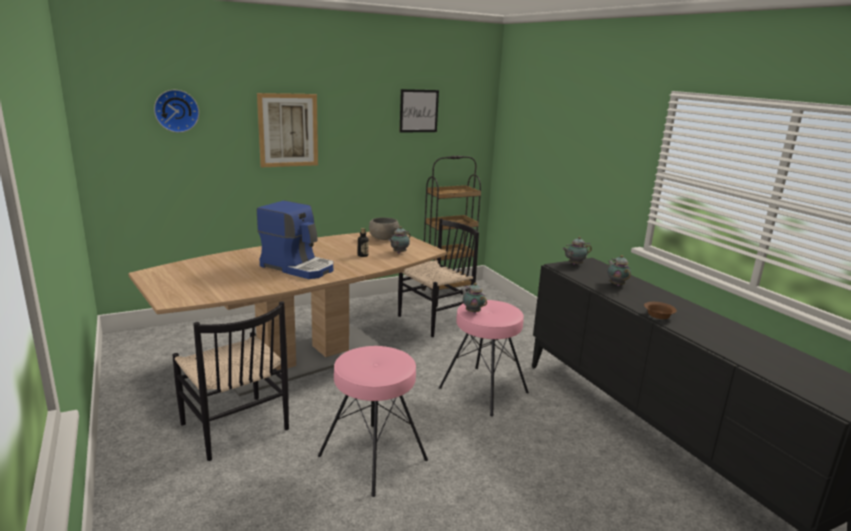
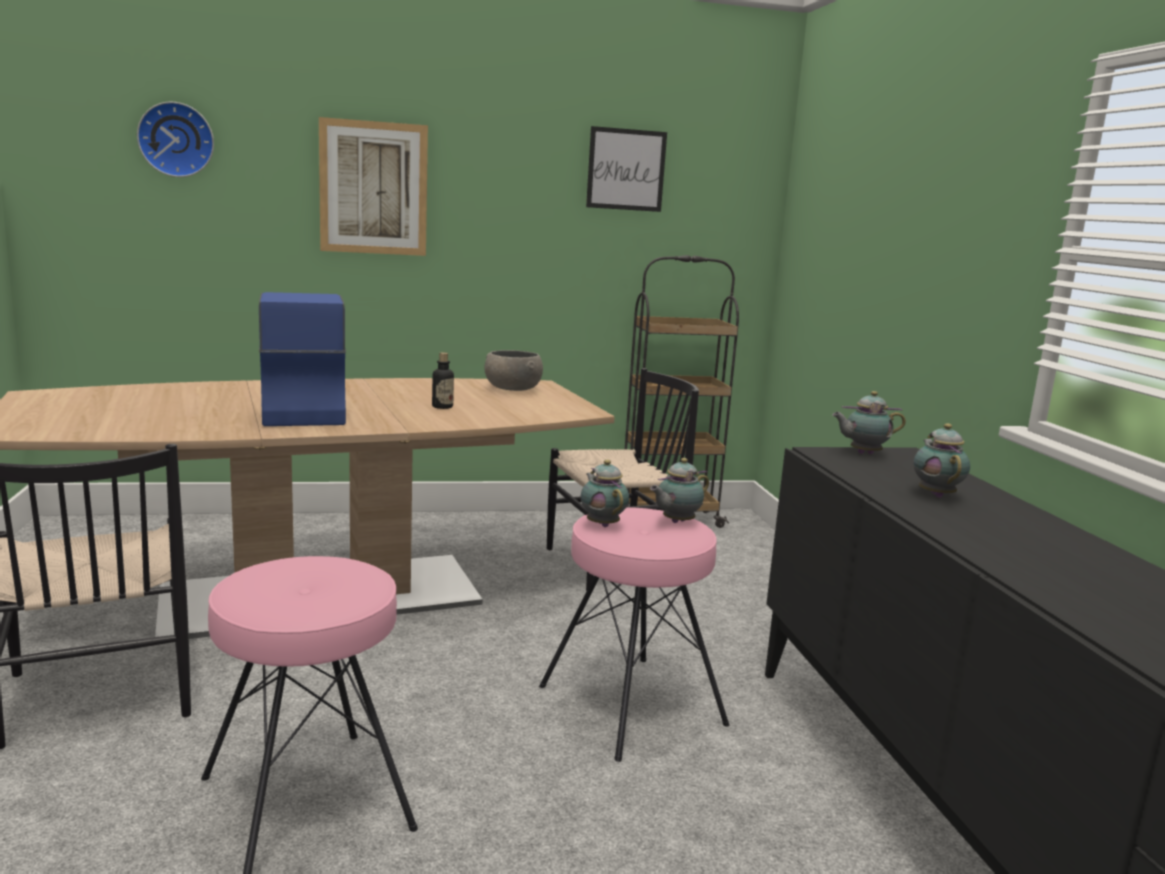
camera: 15 degrees right, 5 degrees down
coffee machine [257,200,333,279] -> coffee machine turned 150 degrees counterclockwise [259,292,346,426]
teapot [389,226,410,253] -> teapot moved to [650,458,709,523]
brown bowl [644,302,677,319] -> none

